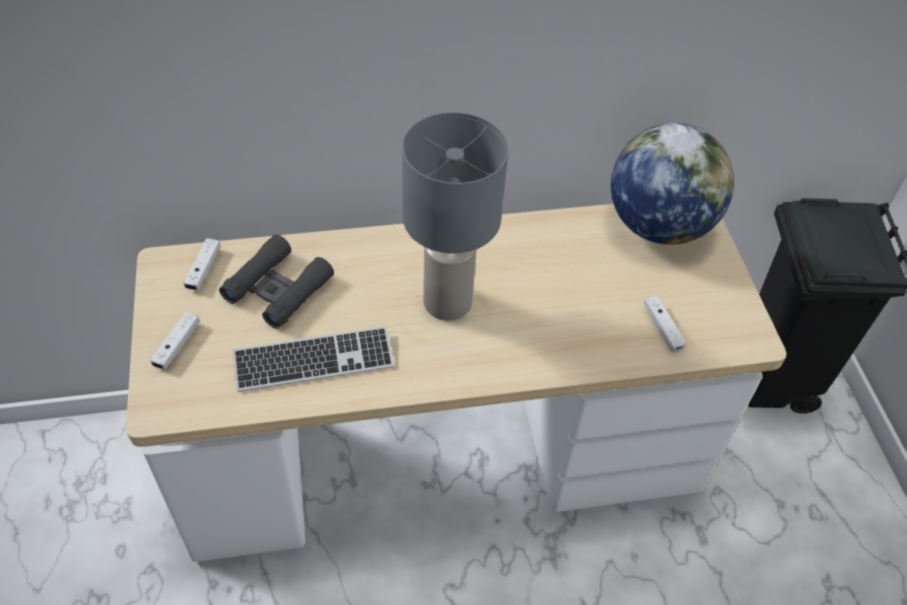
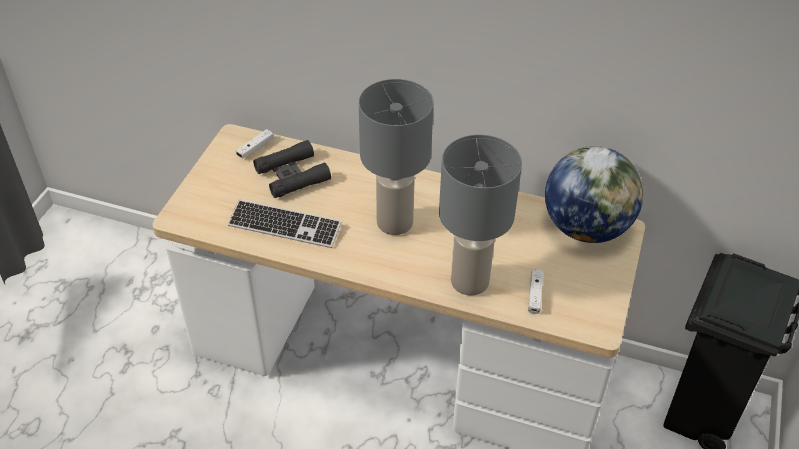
camera: 30 degrees right, 5 degrees down
white game controller [150,312,200,369] -> none
none -> grey table lamp [439,135,522,295]

